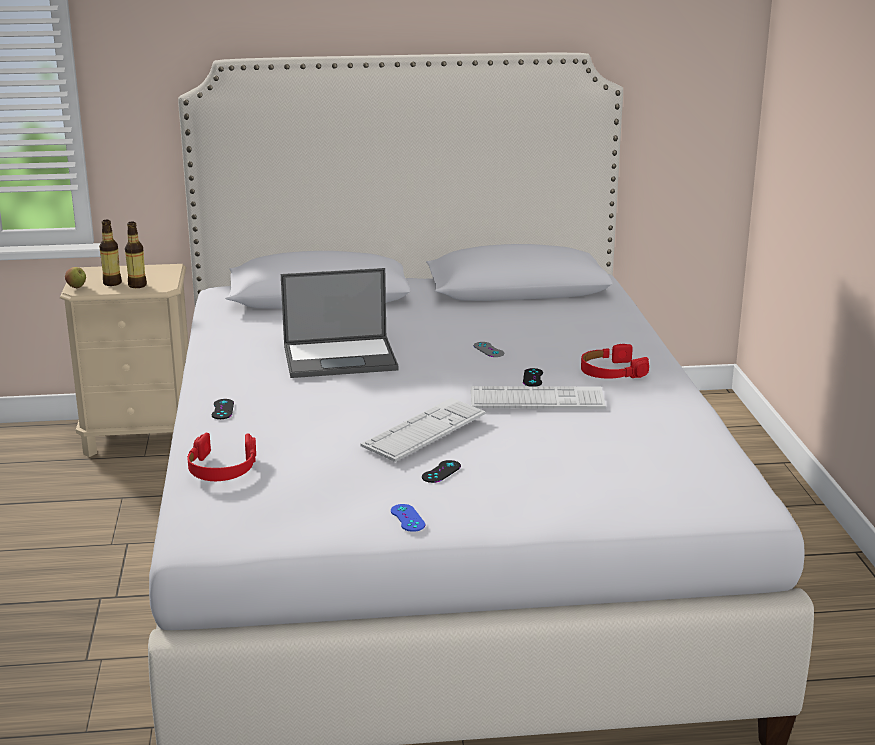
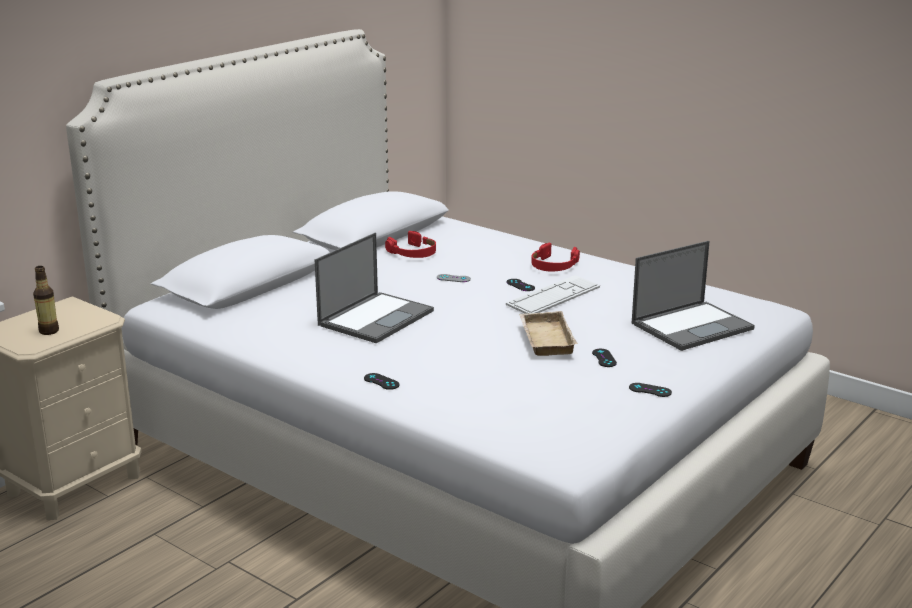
camera: 45 degrees left, 0 degrees up
apple [65,267,86,288] -> none
bottle [125,222,147,288] -> none
red headphones [187,433,256,481] -> red headphones moved to [385,231,436,258]
keyboard [360,398,485,462] -> beige tray [519,311,578,356]
blue game controller [391,504,425,532] -> black game controller [629,383,672,397]
none -> laptop [632,241,755,351]

